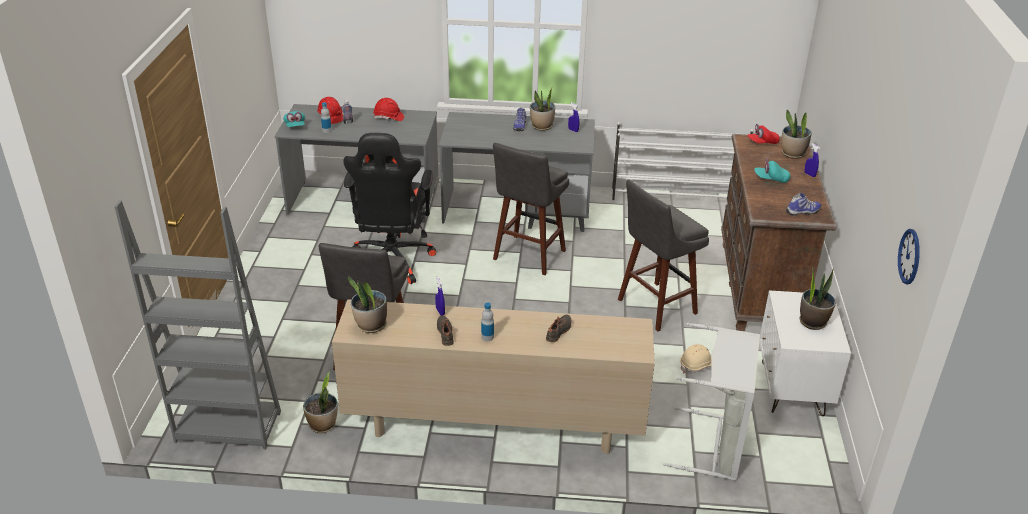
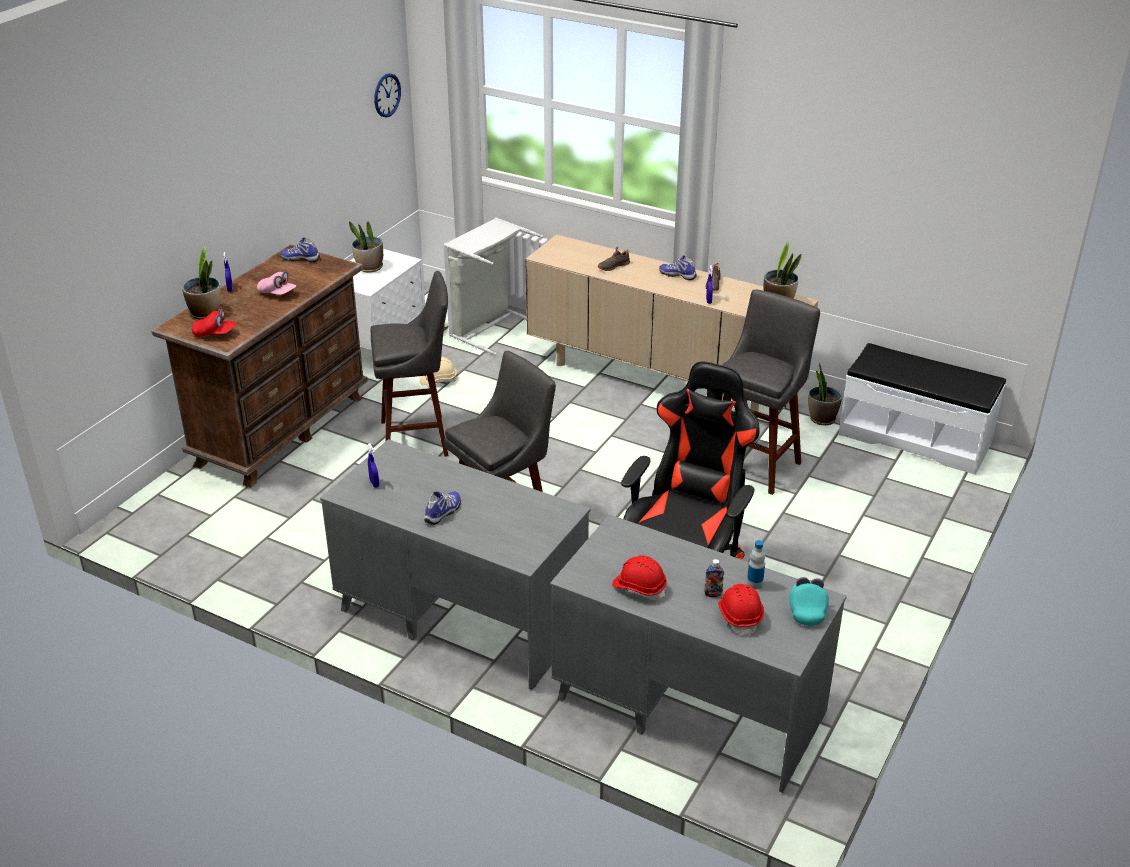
camera: 155 degrees left, 0 degrees up
grey bookcase [114,200,281,450] -> white bench [839,343,1006,475]
bottle [481,302,494,341] -> shoe [659,255,696,280]
potted plant [530,87,555,131] -> none
white shoe rack [612,122,753,202] -> none
turquoise cap [754,158,791,183] -> pink cap [257,271,296,295]

